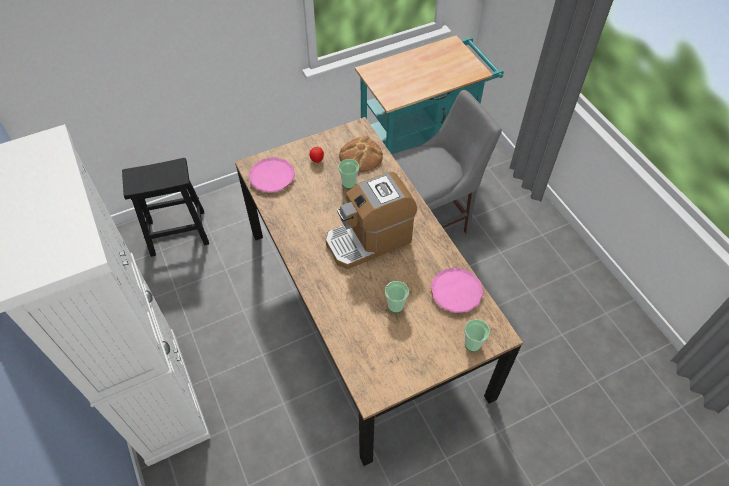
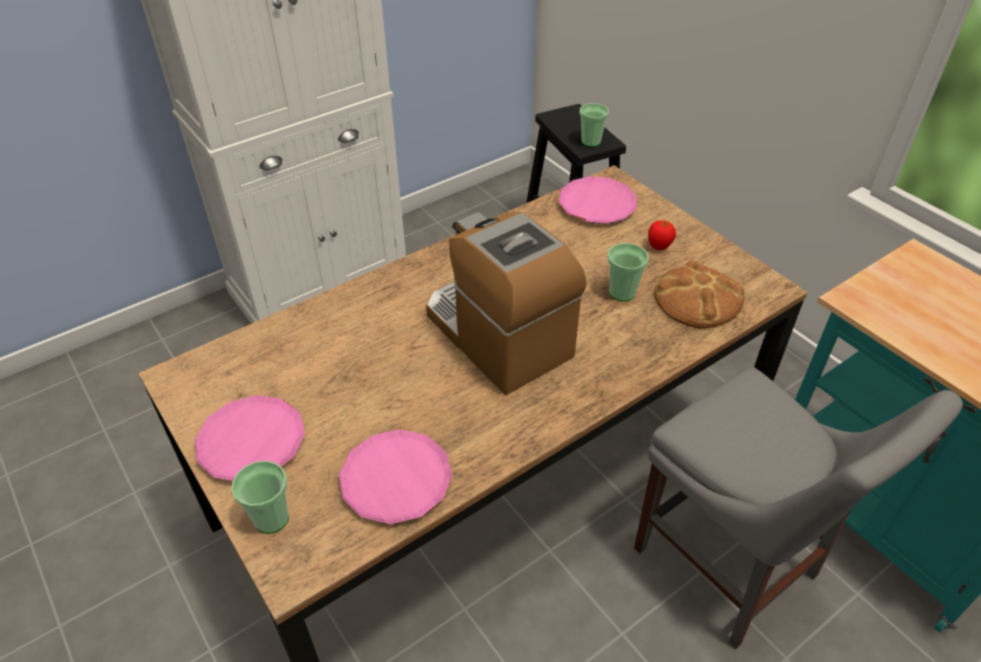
camera: 80 degrees right, 10 degrees down
cup [385,281,409,313] -> cup moved to [579,103,609,147]
none -> pink plate [195,395,305,481]

